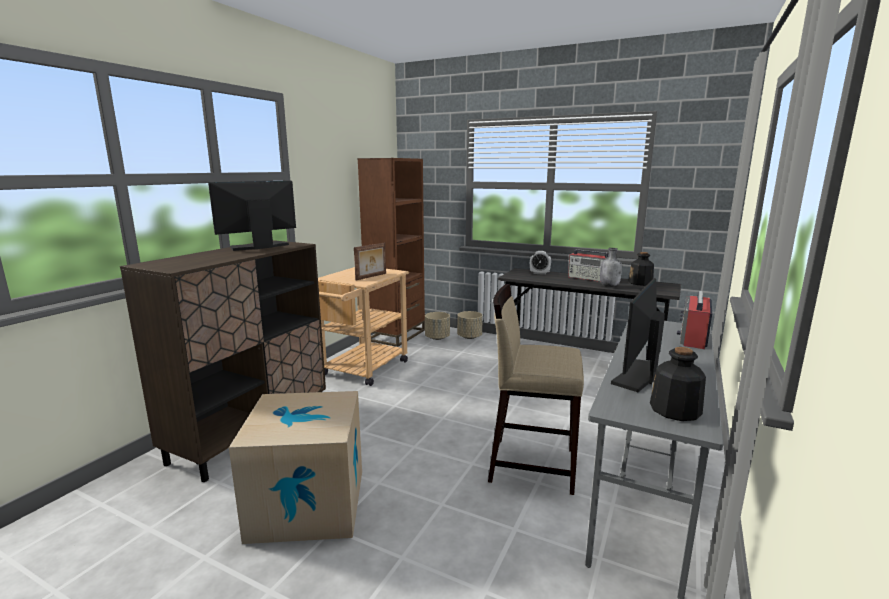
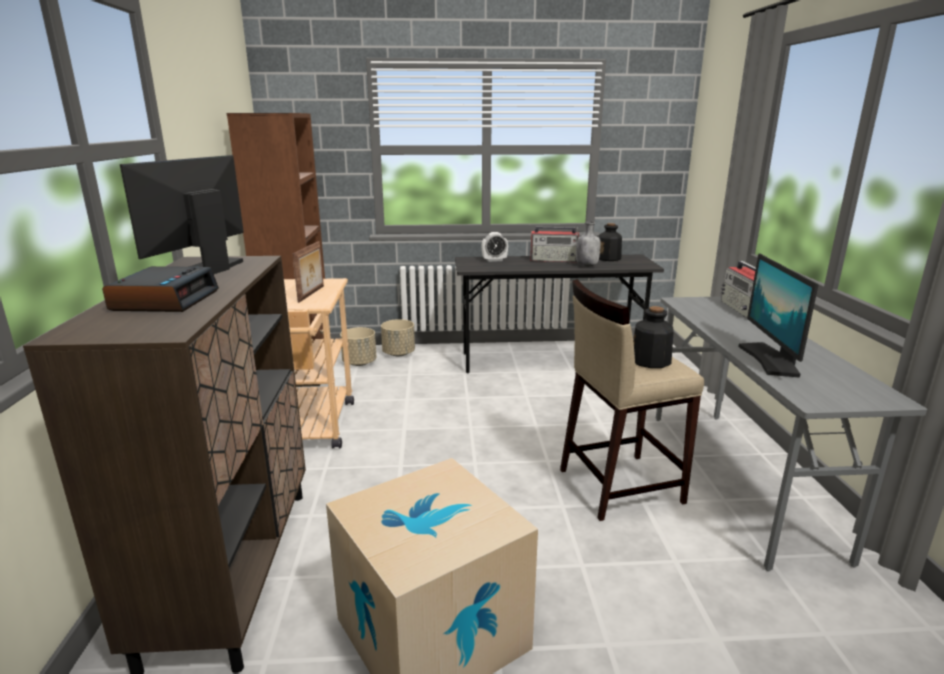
camera: 30 degrees left, 5 degrees up
bottle [650,347,706,421] -> bottle moved to [633,306,674,368]
none -> alarm clock [102,266,219,312]

